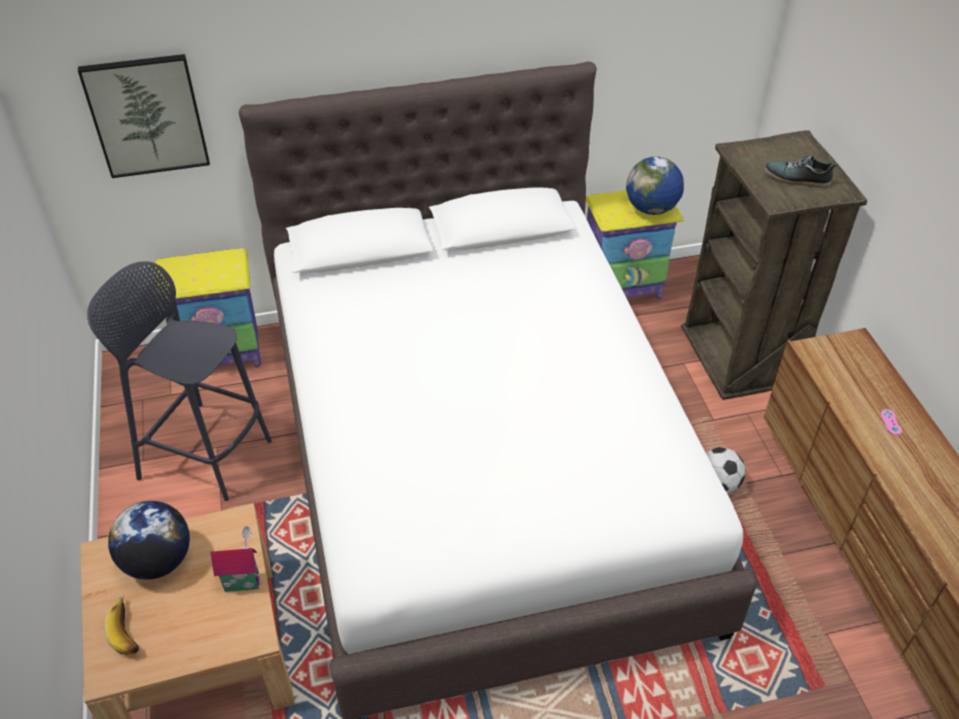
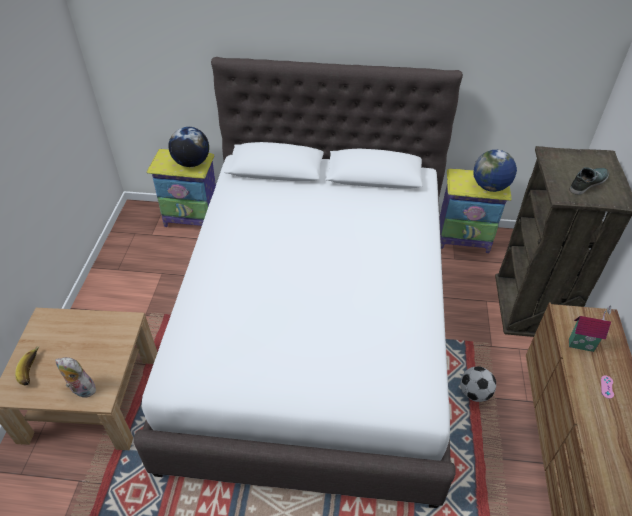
camera: 20 degrees right, 0 degrees up
picture [78,54,210,178] -> none
grey stool [87,261,272,501] -> none
globe [108,501,190,580] -> globe moved to [169,127,209,167]
toy house [210,526,261,592] -> toy house moved to [569,305,615,352]
shoe [764,155,838,188] -> shoe turned 105 degrees clockwise [570,167,609,195]
none -> plush toy [55,357,96,398]

